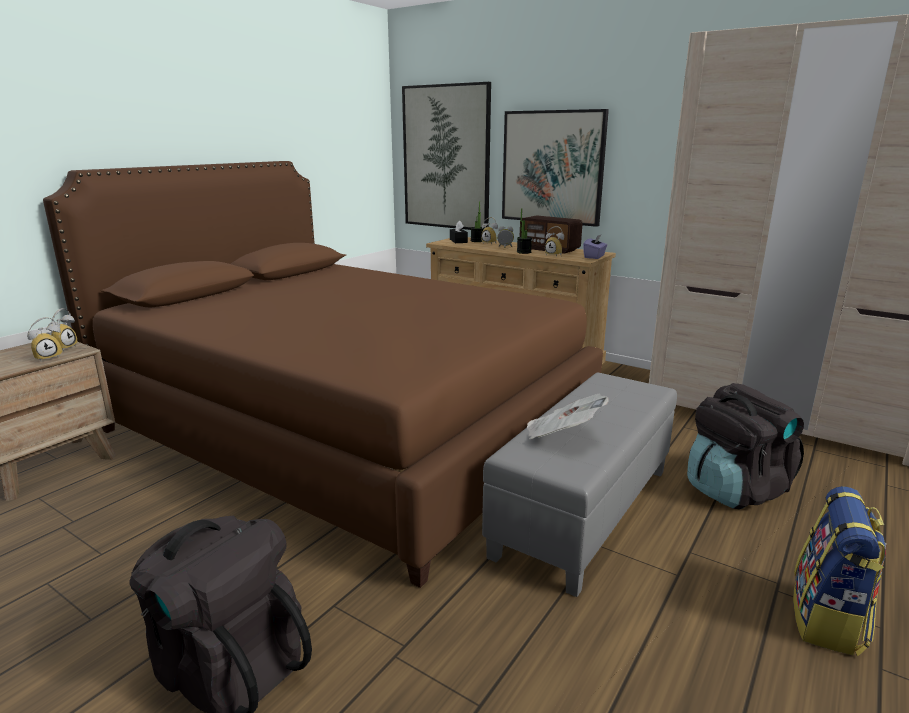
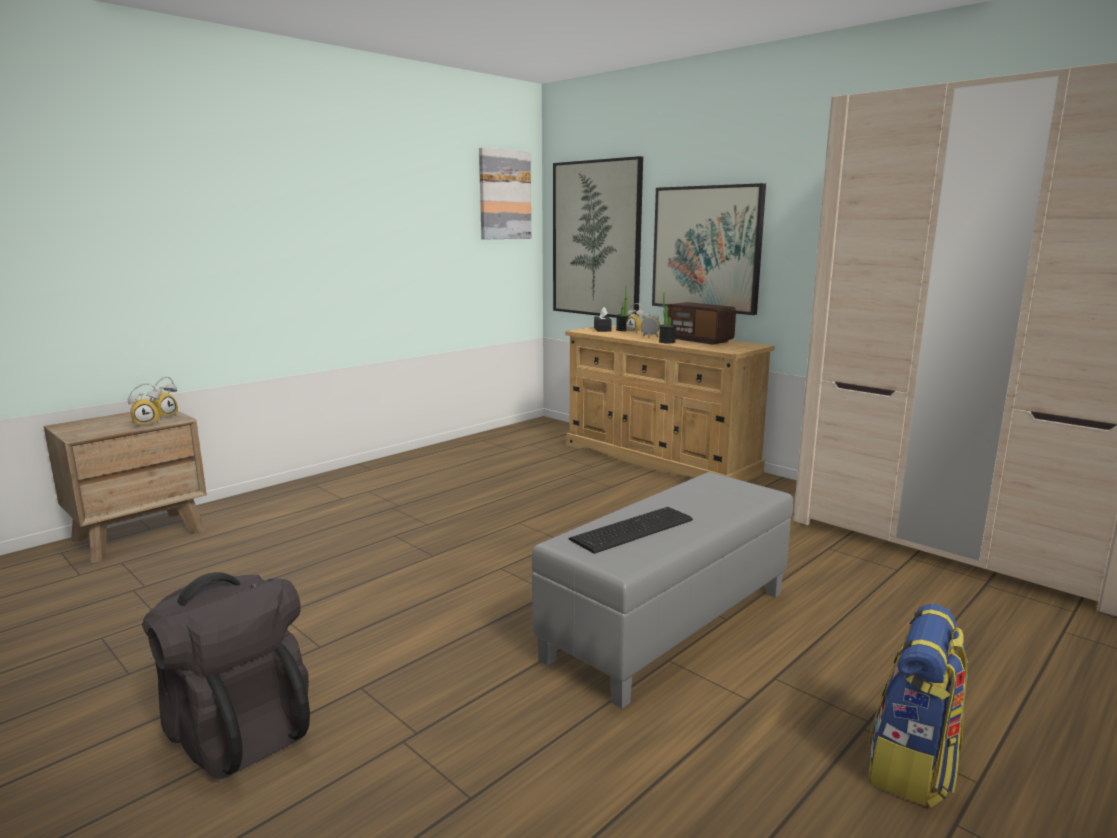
camera: 10 degrees right, 5 degrees down
brown bed [43,161,603,588] -> none
newspaper [527,394,609,439] -> keyboard [569,507,693,554]
alarm clock [545,226,564,257] -> none
purple tissue box [583,235,608,259] -> none
black backpack [687,383,804,510] -> none
none -> picture [479,148,531,240]

